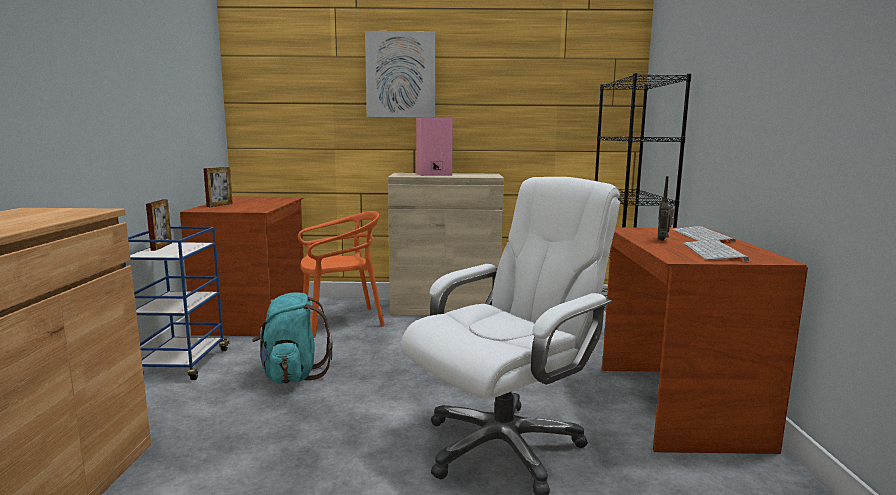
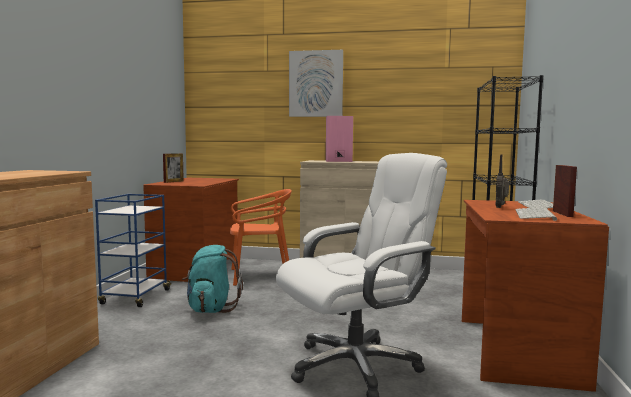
camera: 10 degrees right, 5 degrees down
picture frame [146,199,172,251] -> picture frame moved to [553,165,577,217]

